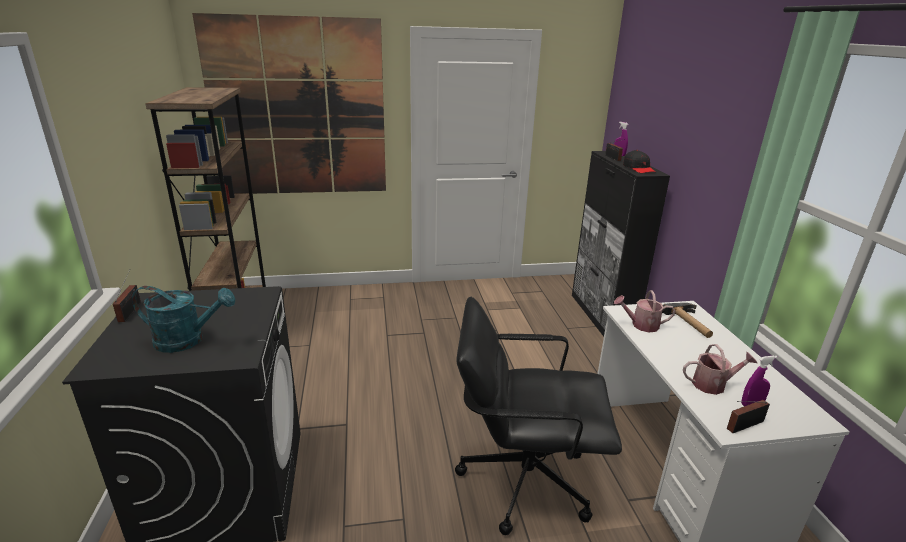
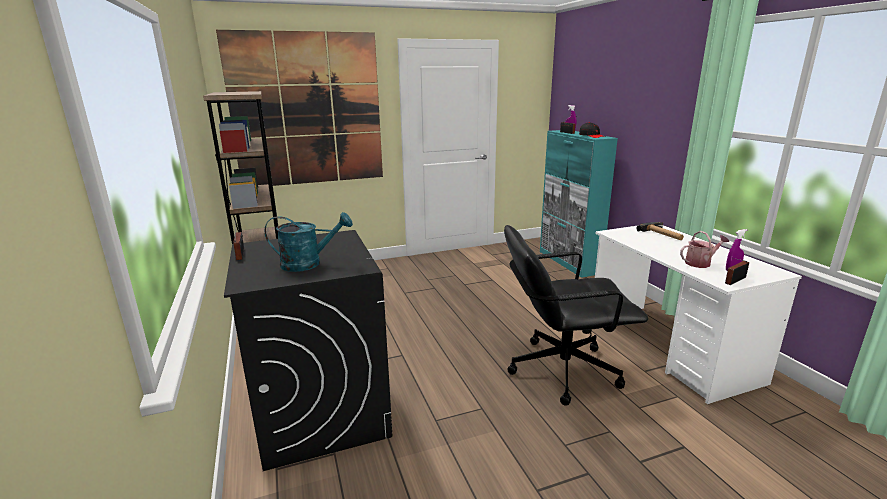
camera: 10 degrees left, 5 degrees down
black cabinet [572,151,670,337] -> turquoise cabinet [540,130,618,278]
watering can [614,290,676,332] -> none

